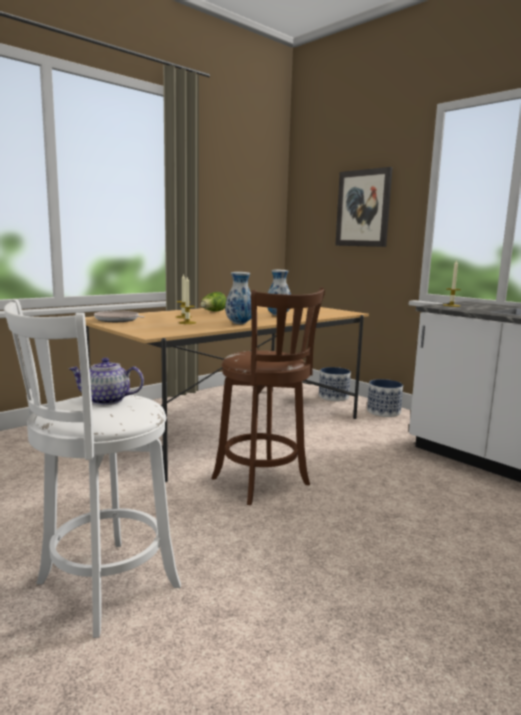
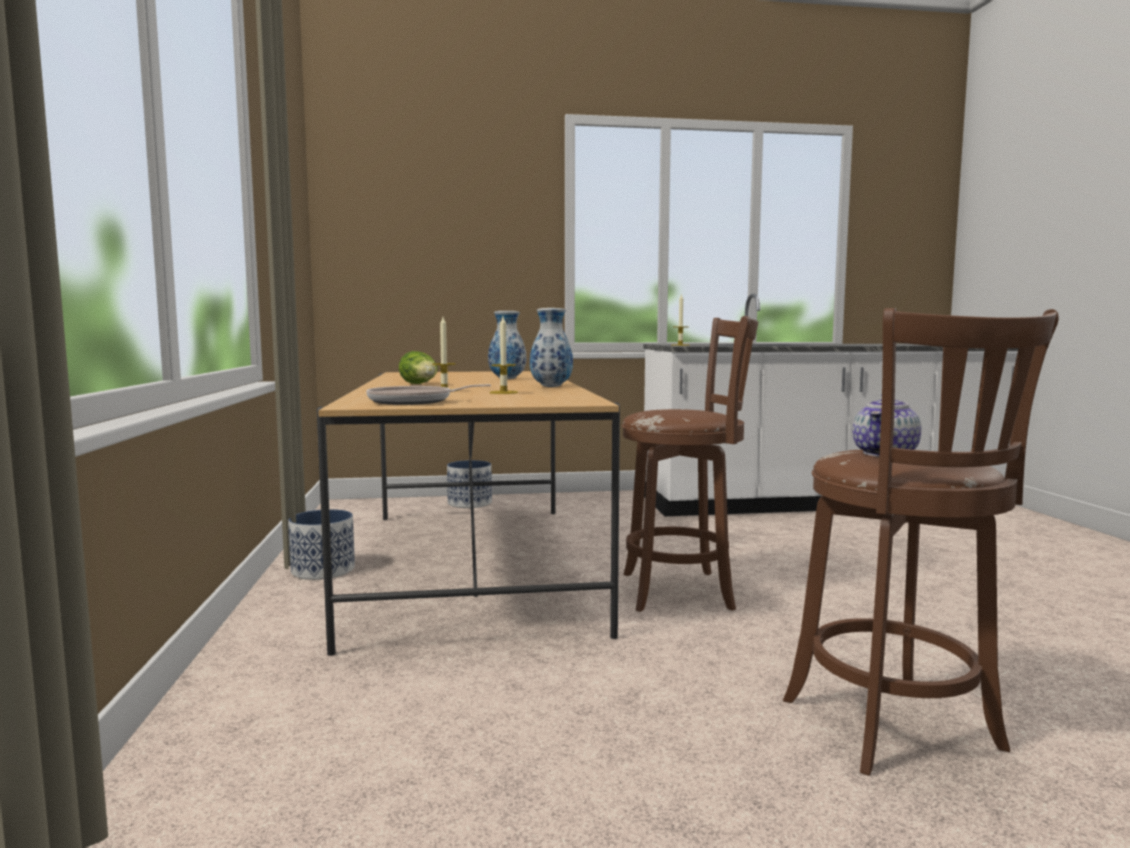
camera: 55 degrees left, 5 degrees down
white stool [4,299,181,638] -> brown stool [783,308,1059,776]
picture [335,167,393,247] -> none
planter [367,379,403,417] -> planter moved to [288,509,355,580]

